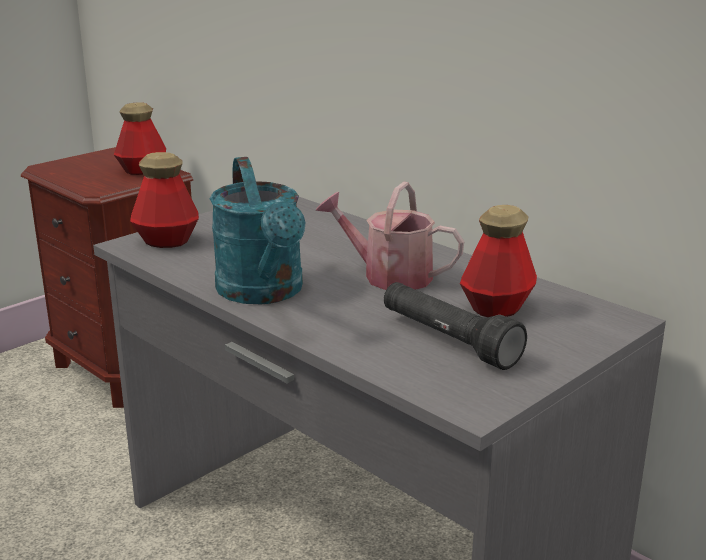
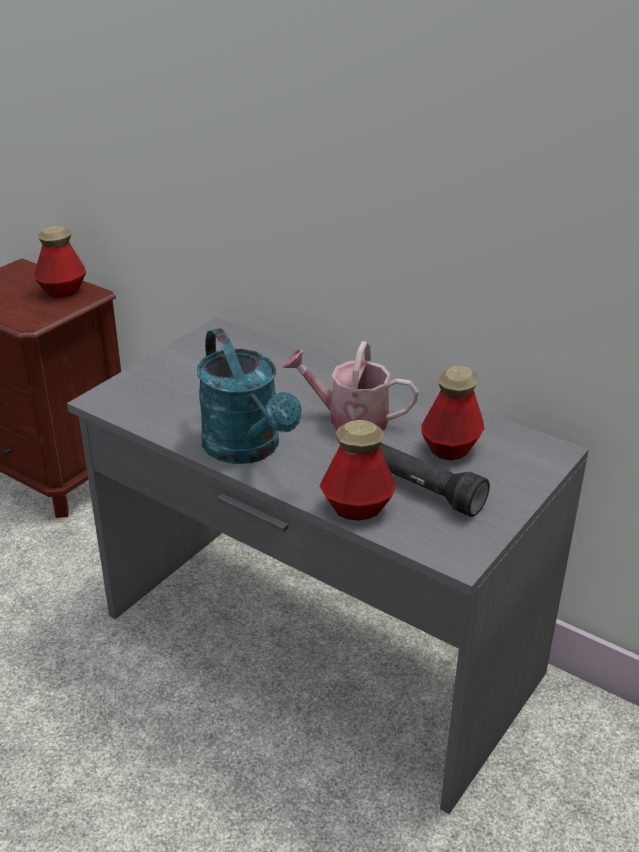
camera: 10 degrees left, 10 degrees up
bottle [130,152,199,248] -> bottle moved to [320,420,396,521]

